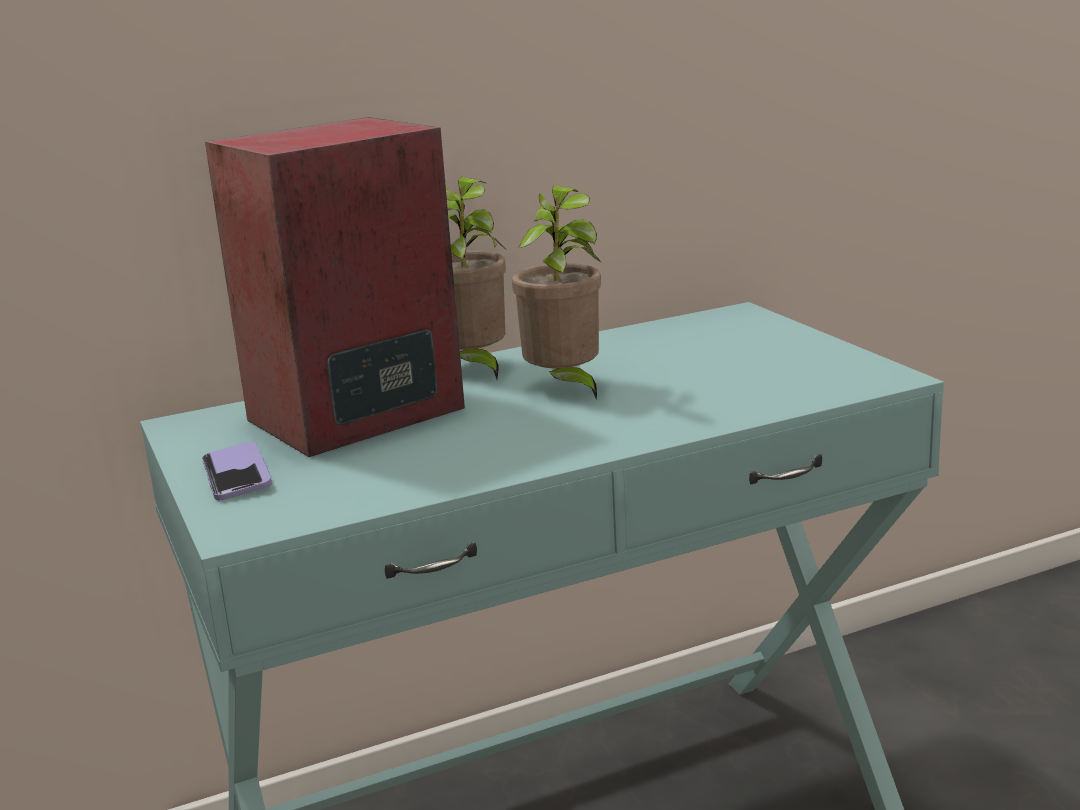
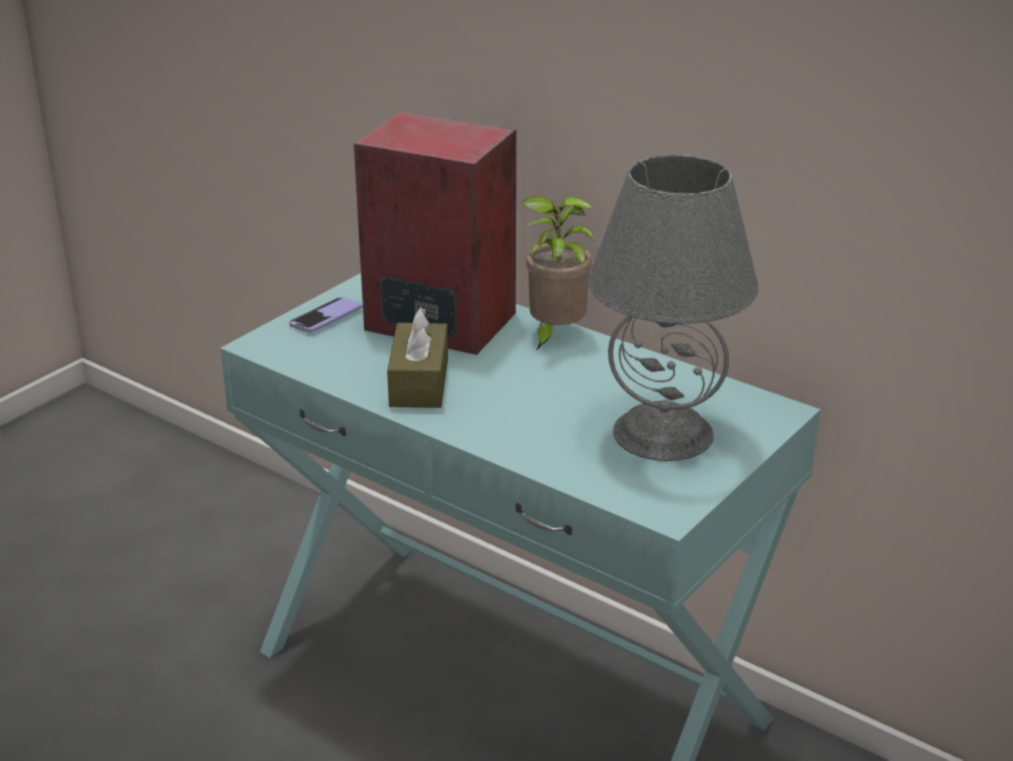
camera: 60 degrees right, 10 degrees up
potted plant [512,186,602,400] -> none
none -> brown tissue box [387,307,448,408]
none -> grey table lamp [588,154,759,461]

